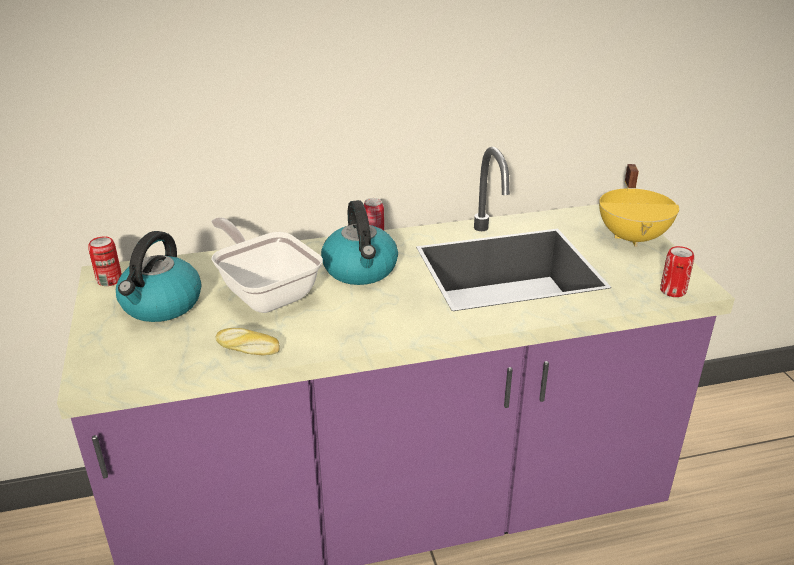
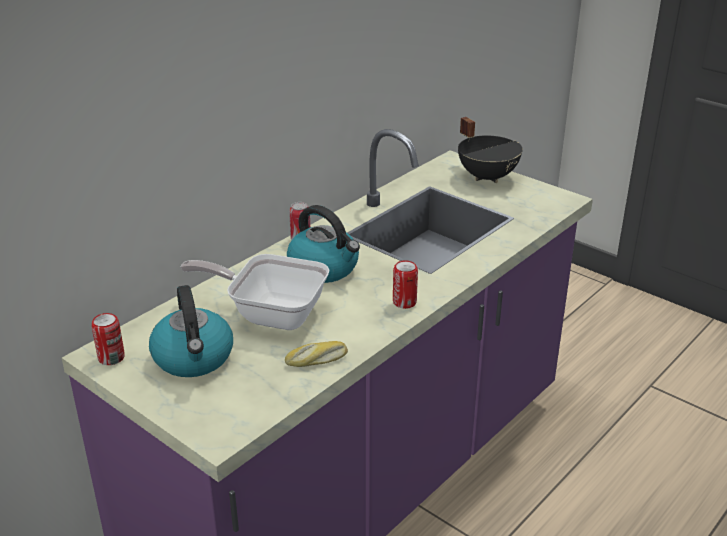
camera: 35 degrees left, 0 degrees up
yellow cooking pot [599,164,679,247] -> black cooking pot [458,117,523,183]
can [660,246,694,297] -> can moved to [393,260,418,309]

